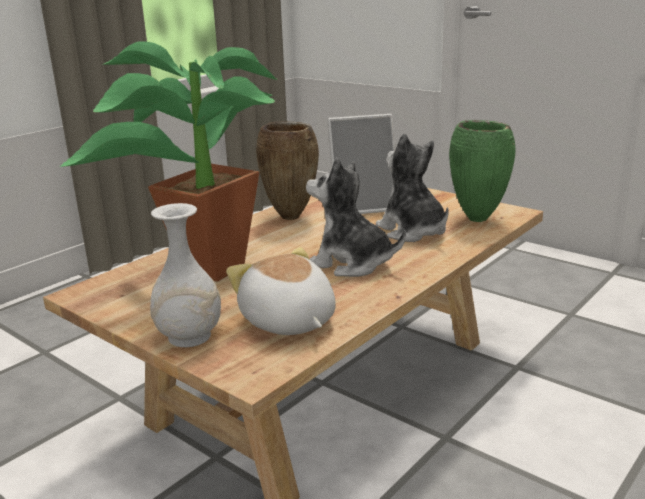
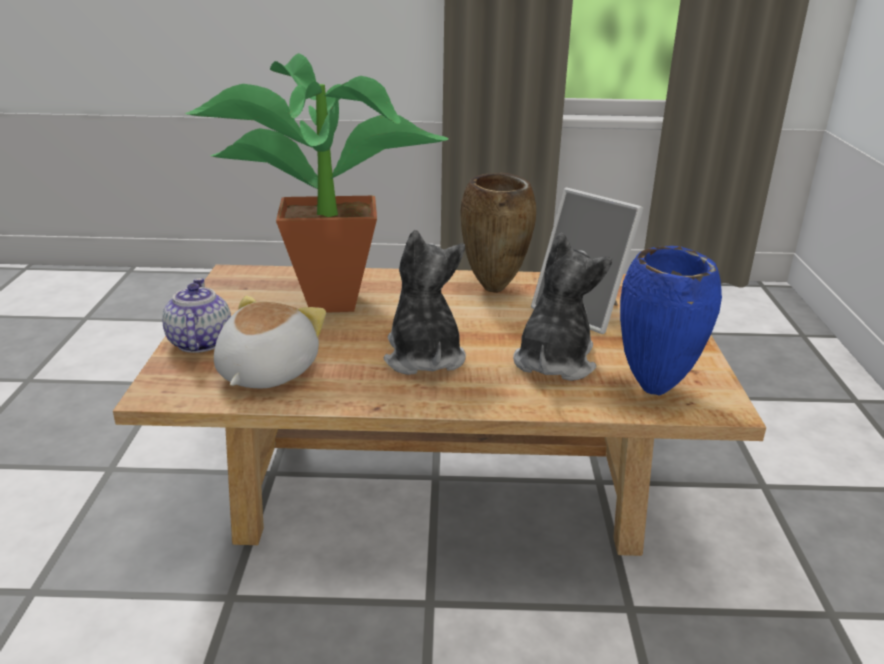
camera: 50 degrees right, 5 degrees up
white vase [150,203,221,347] -> teapot [162,278,231,353]
green vase [449,120,516,222] -> blue vase [620,246,722,396]

